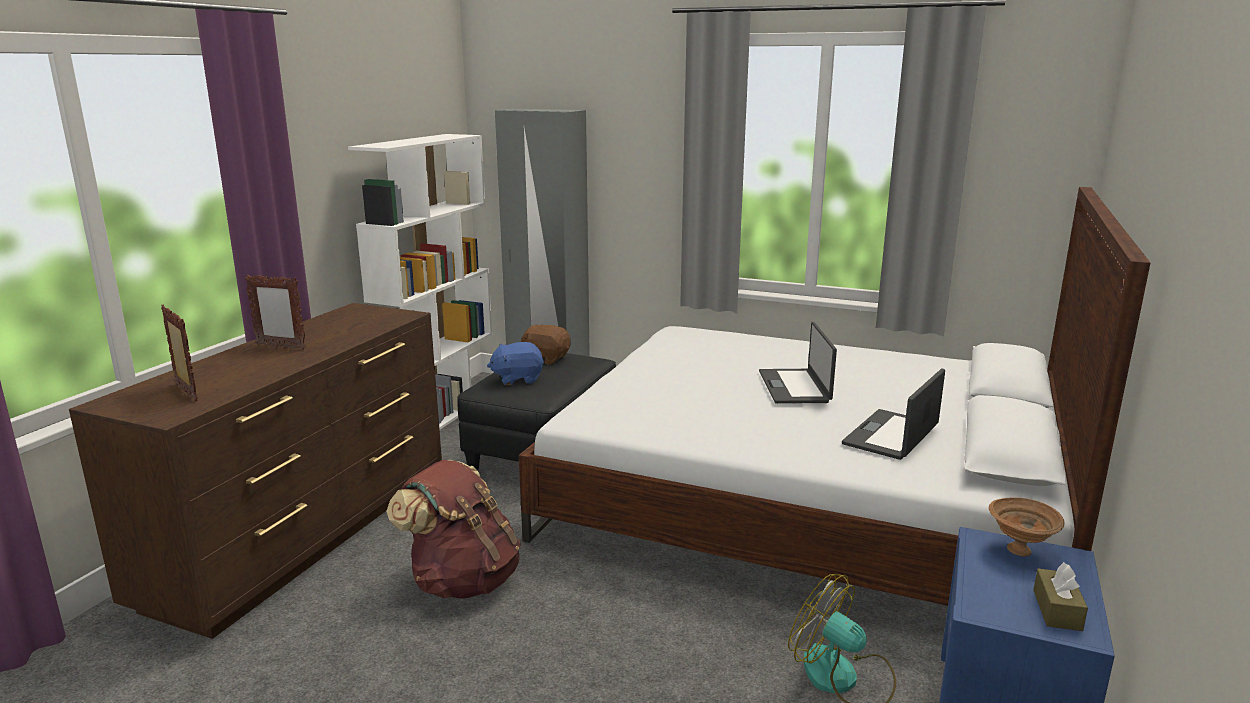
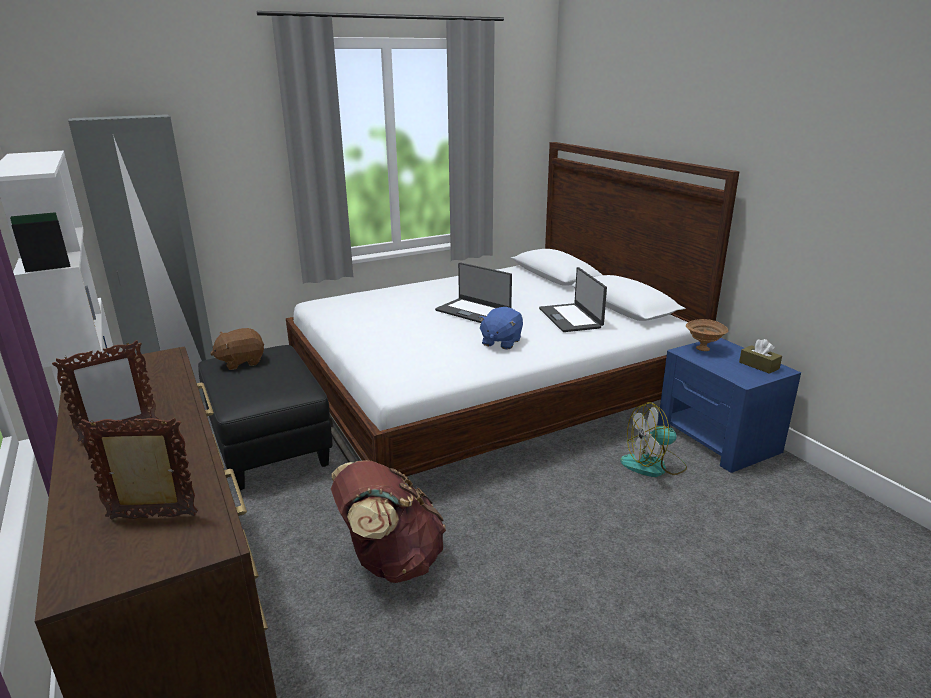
camera: 50 degrees left, 5 degrees up
blue plush toy [487,342,544,385] -> blue plush toy moved to [478,307,523,350]

